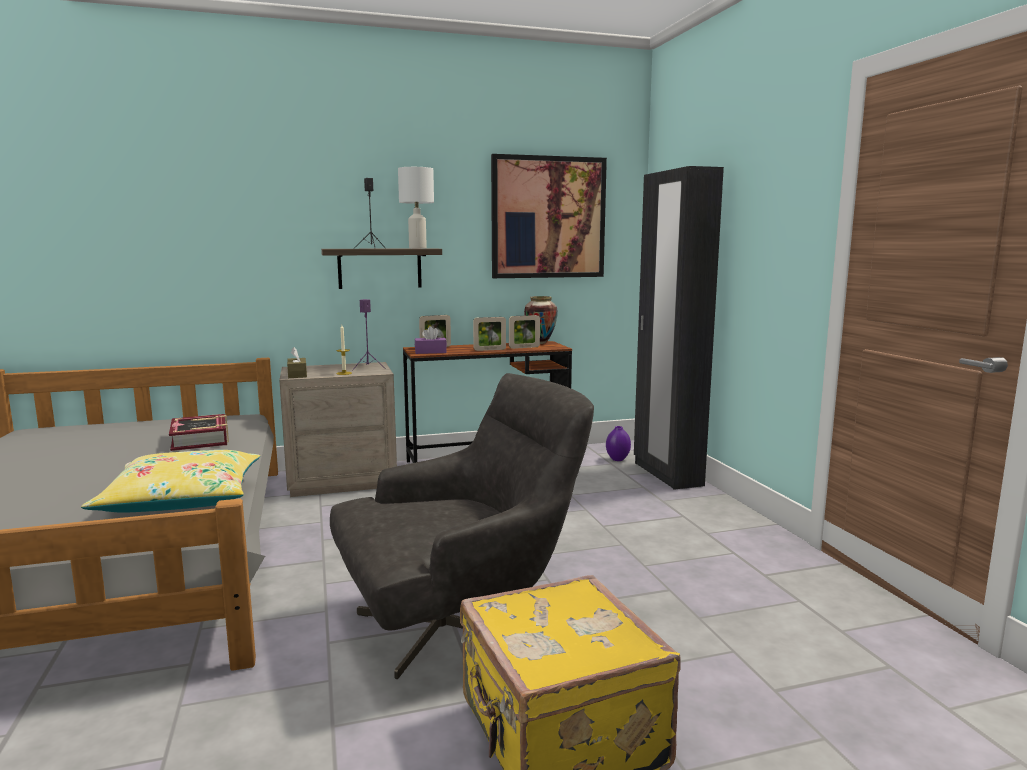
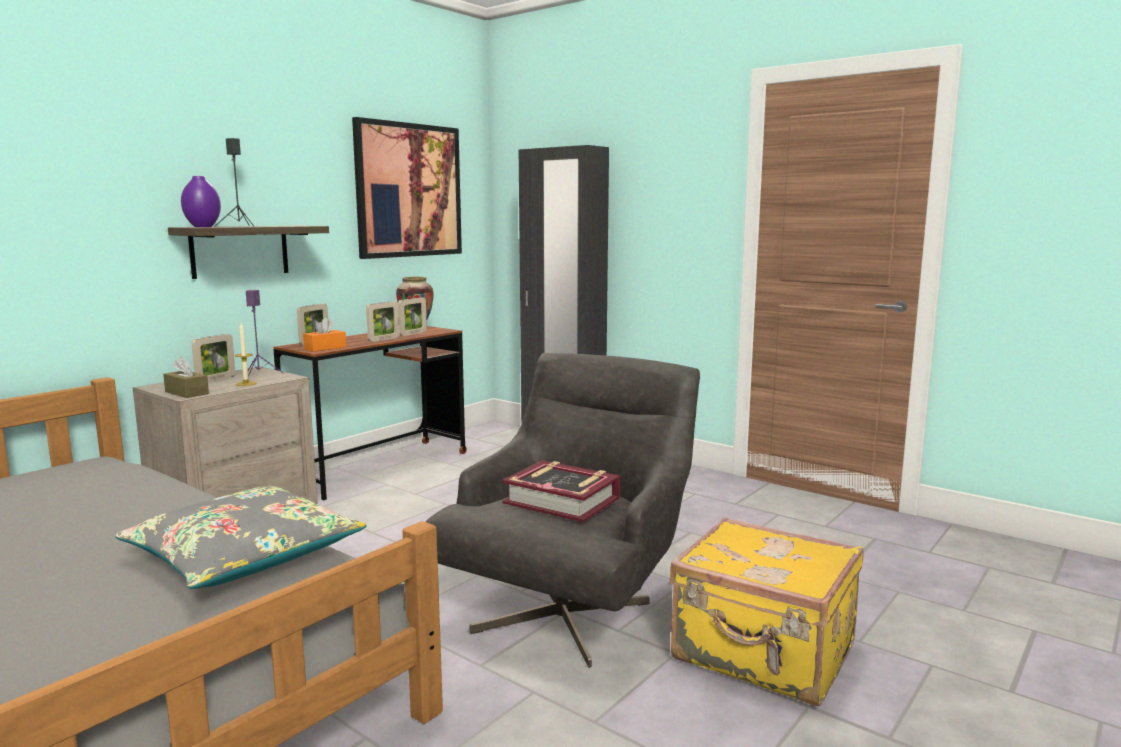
camera: 35 degrees left, 0 degrees up
yellow pillow [81,450,260,512] -> grey pillow [115,486,366,589]
book [169,414,229,451] -> book moved to [502,460,620,522]
white table lamp [398,167,434,248] -> none
purple tissue box [415,326,447,354] -> orange tissue box [303,318,346,352]
purple vase [606,426,631,461] -> purple vase moved to [181,176,221,227]
none -> picture frame [191,334,236,382]

